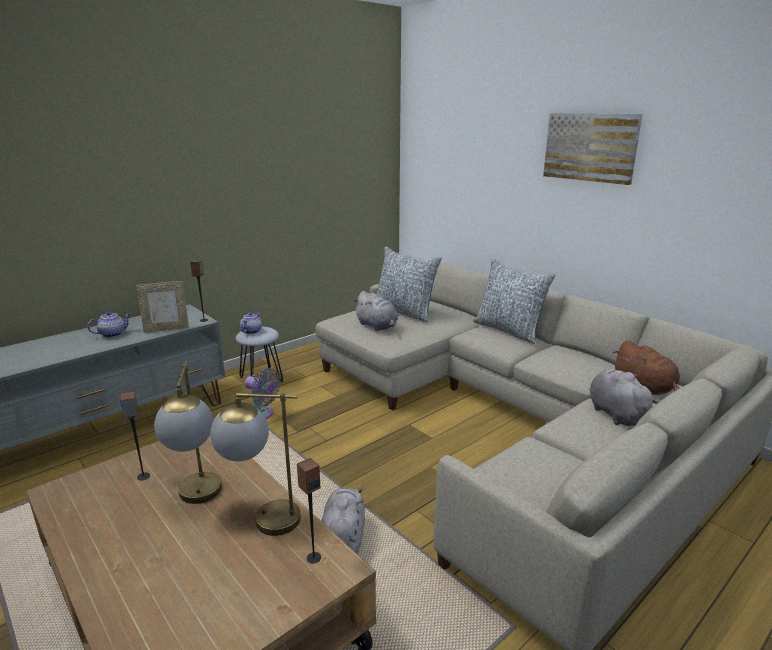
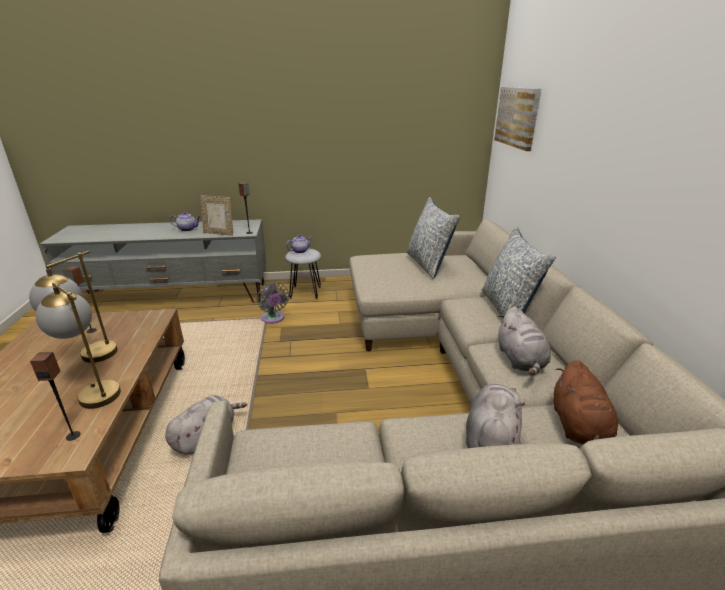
camera: 35 degrees right, 5 degrees up
grey plush toy [353,291,398,331] -> grey plush toy moved to [498,306,551,376]
picture [543,113,643,185] -> picture moved to [494,87,541,151]

